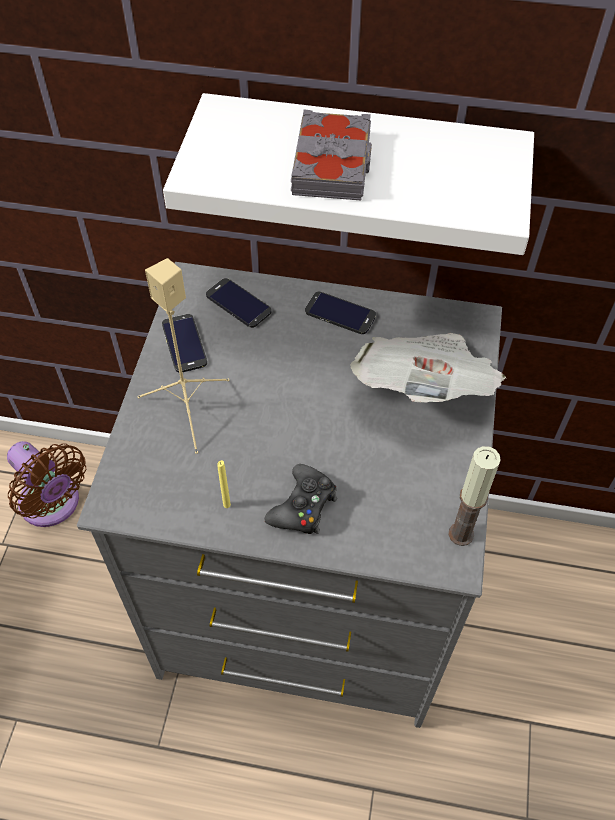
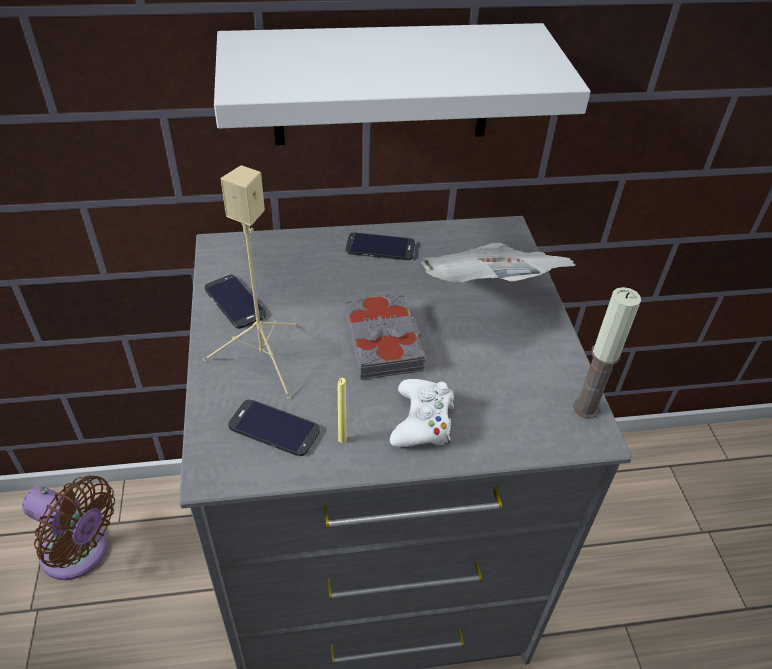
camera: 20 degrees left, 10 degrees down
phone [206,278,272,328] -> phone moved to [228,399,320,456]
black game controller [264,464,337,534] -> white game controller [390,379,454,447]
grey book [291,109,372,200] -> grey book moved to [343,291,426,380]

